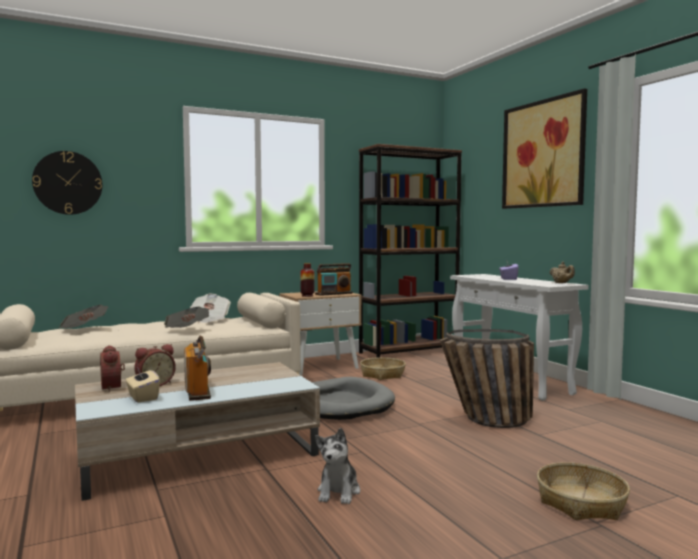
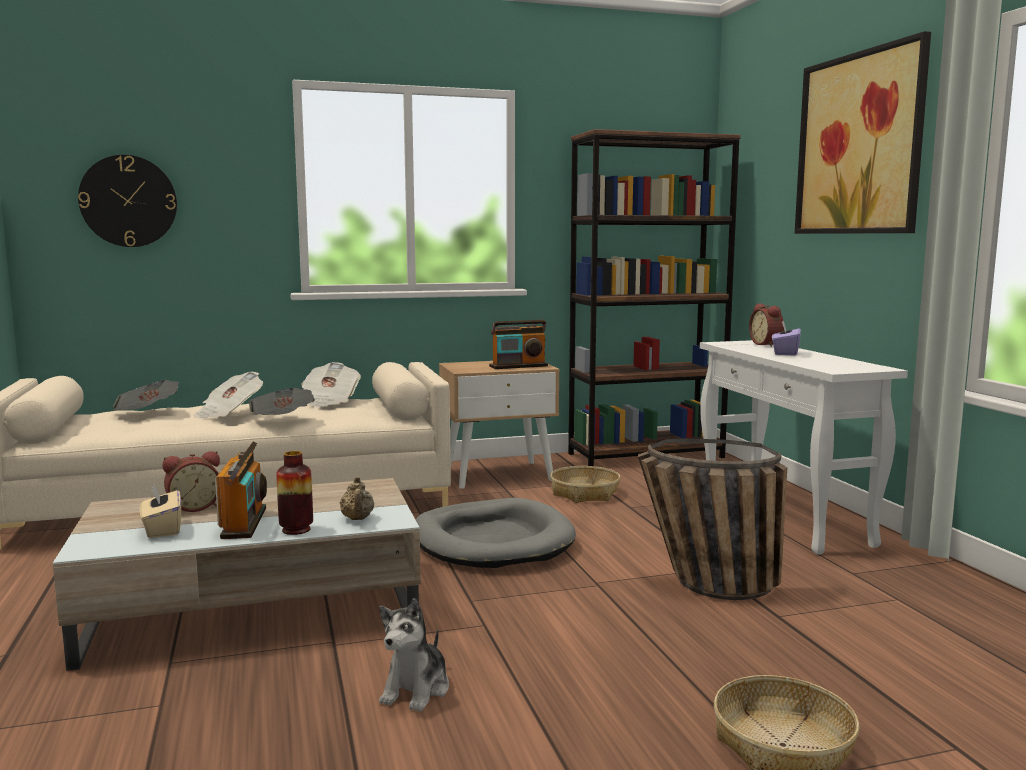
camera: 10 degrees right, 5 degrees up
alarm clock [100,345,125,392] -> alarm clock moved to [749,304,784,347]
vase [300,263,314,297] -> vase moved to [276,451,313,535]
beige teapot [549,262,575,283] -> beige teapot moved to [340,477,374,520]
none -> newspaper [194,372,263,418]

